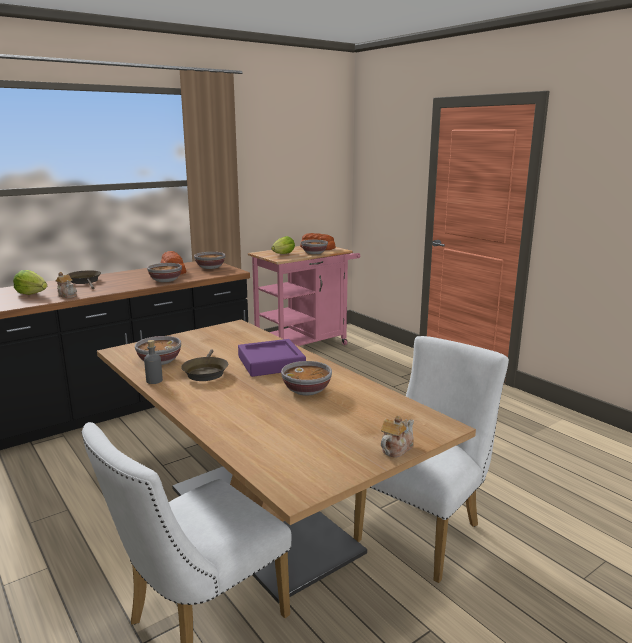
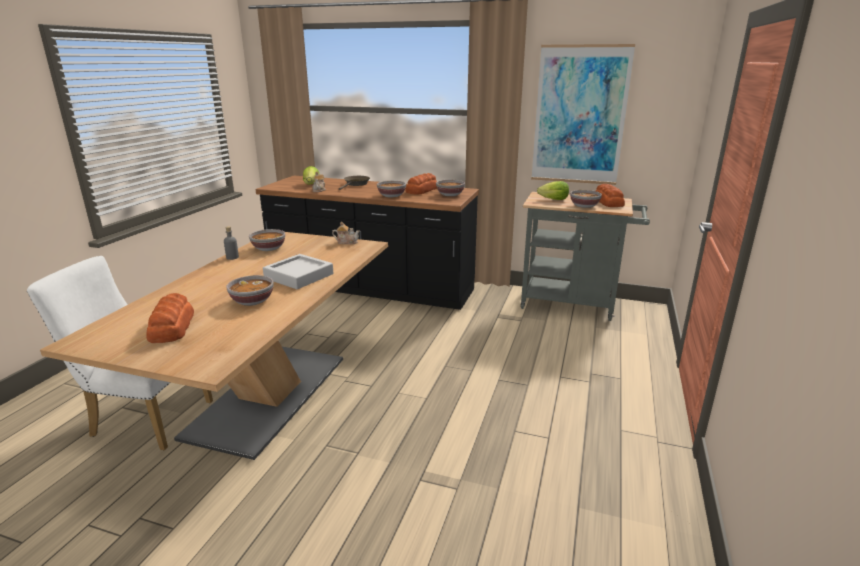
camera: 55 degrees right, 5 degrees up
brown frying pan [181,349,228,381] -> none
purple tray [238,339,306,377] -> grey tray [263,254,333,289]
pink cart [248,246,360,346] -> grey cart [521,192,650,321]
white chair [354,336,509,583] -> none
teapot [381,416,414,458] -> teapot moved to [332,222,360,244]
none -> bread [146,293,194,343]
none -> picture [531,44,635,185]

